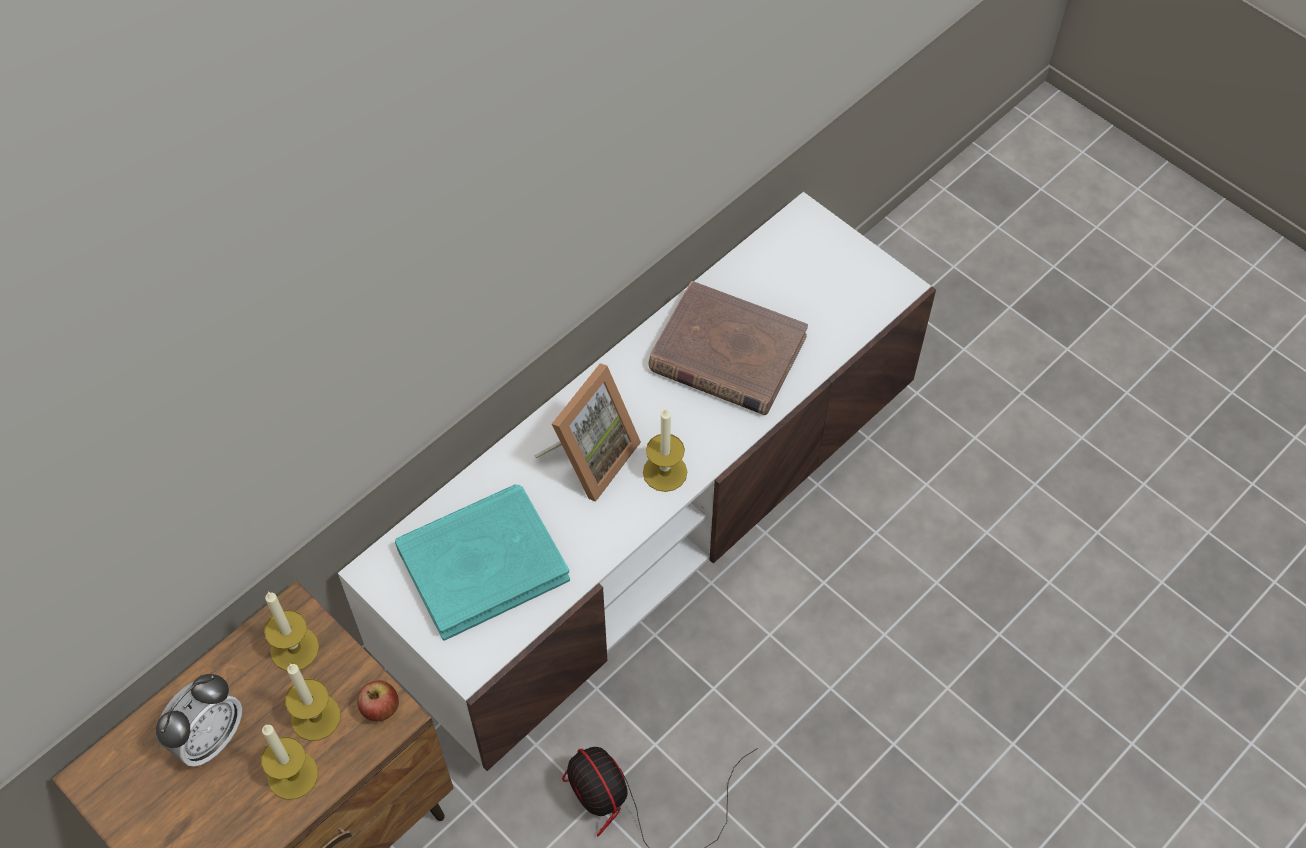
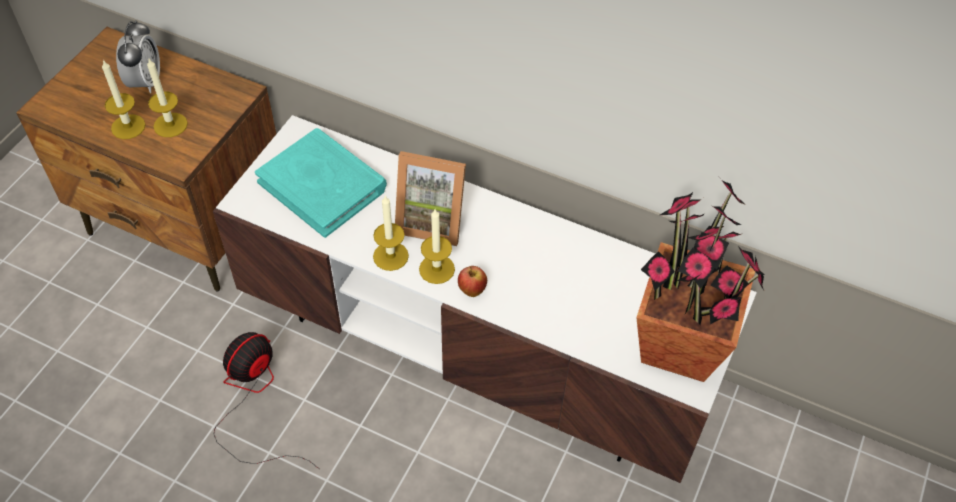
camera: 70 degrees right, 5 degrees down
alarm clock [156,674,242,767] -> alarm clock turned 105 degrees counterclockwise [116,20,160,93]
candle [264,591,319,671] -> candle moved to [373,195,409,271]
apple [357,680,399,721] -> apple moved to [458,266,487,297]
brown book [648,281,808,415] -> none
none -> potted plant [636,178,764,382]

